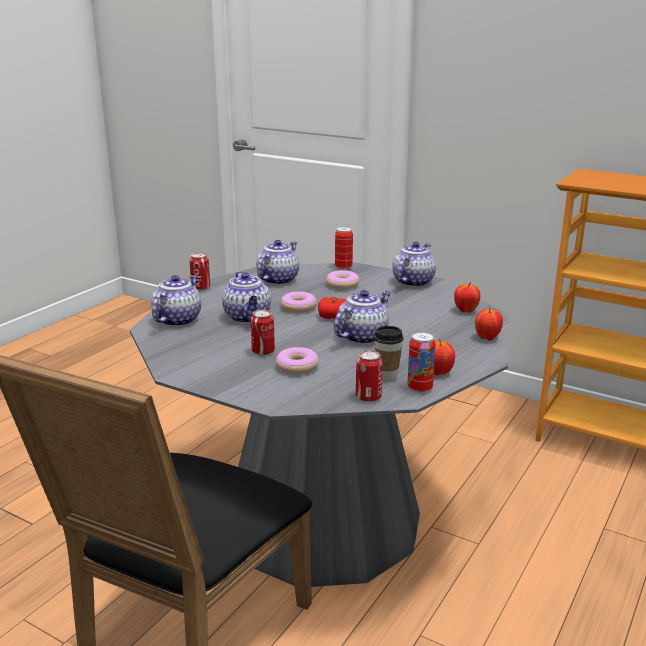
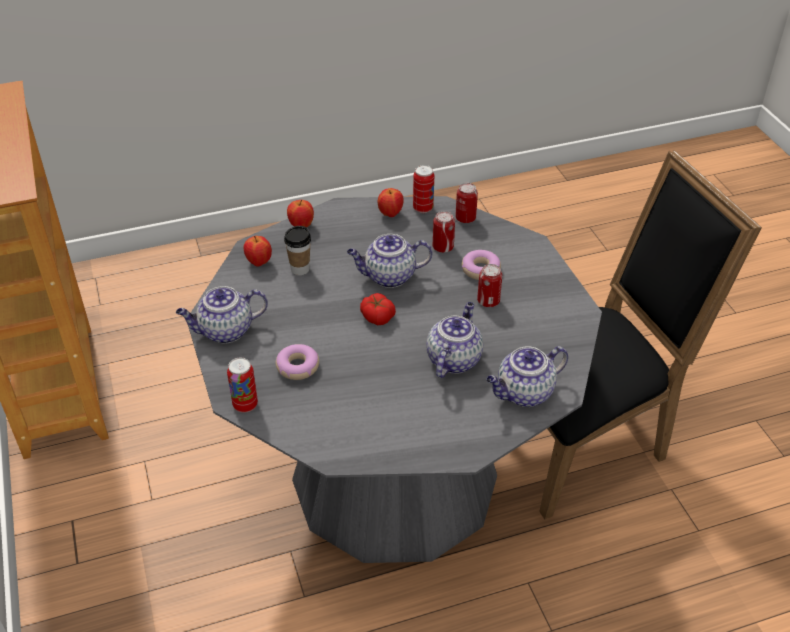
camera: 140 degrees left, 20 degrees up
can [190,253,210,290] -> can moved to [433,211,455,252]
teapot [256,240,299,285] -> none
donut [280,292,317,313] -> none
cup [374,326,404,382] -> cup moved to [284,226,311,275]

